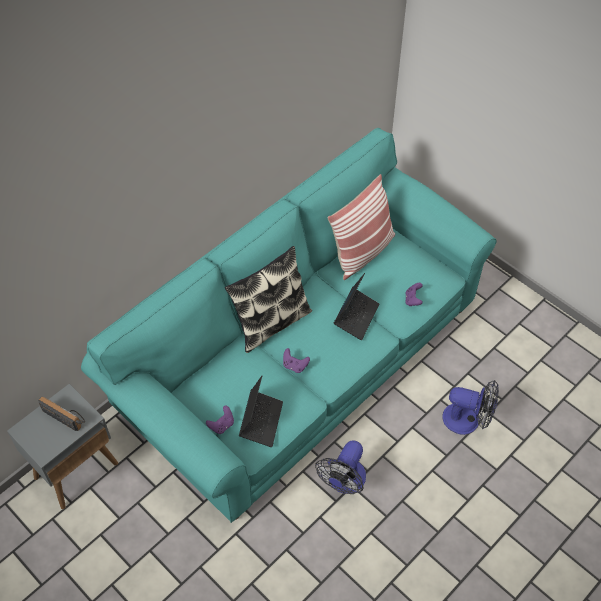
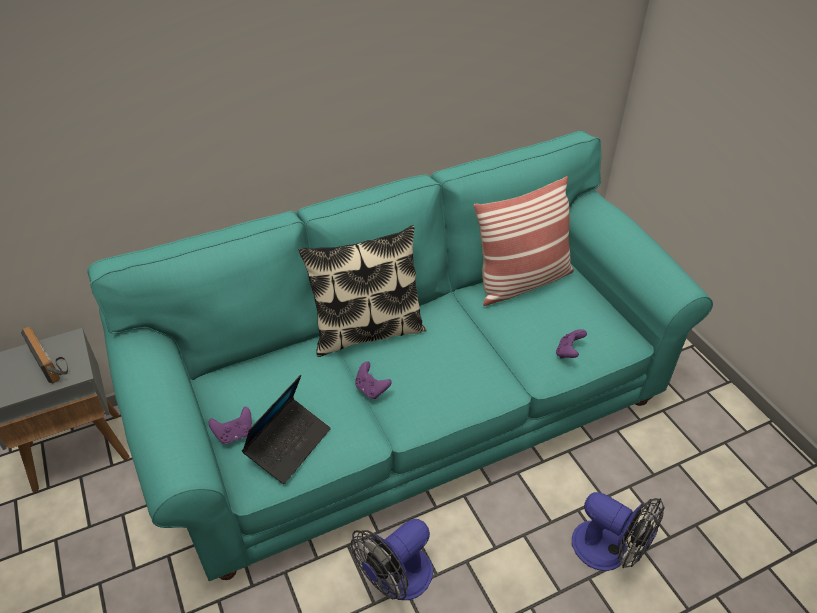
camera: 20 degrees right, 10 degrees down
laptop [334,273,380,340] -> none

